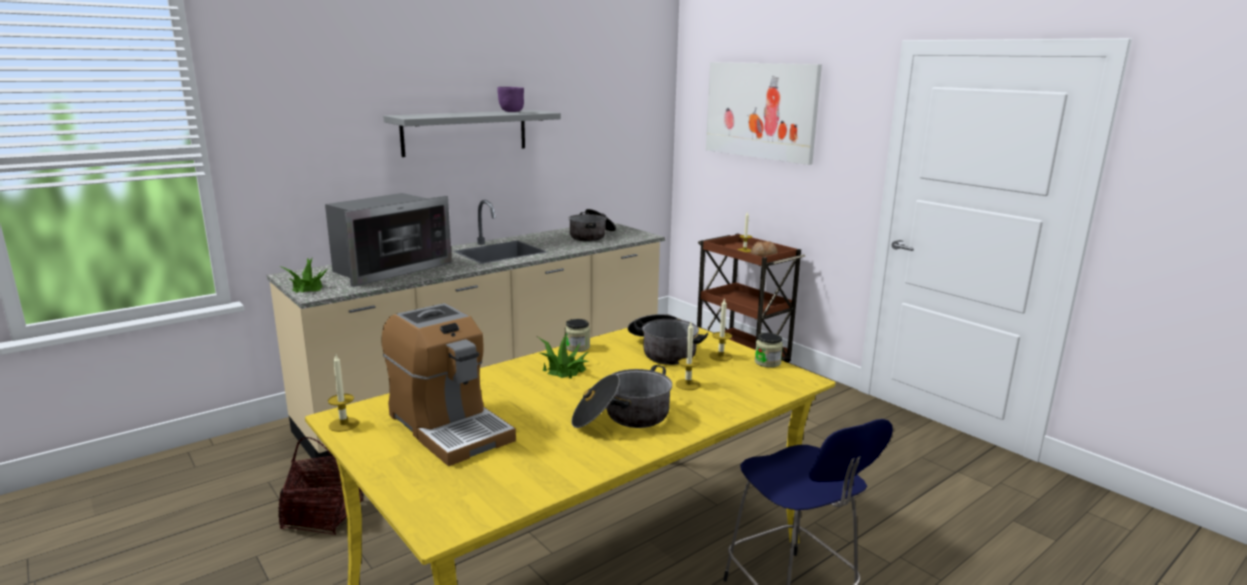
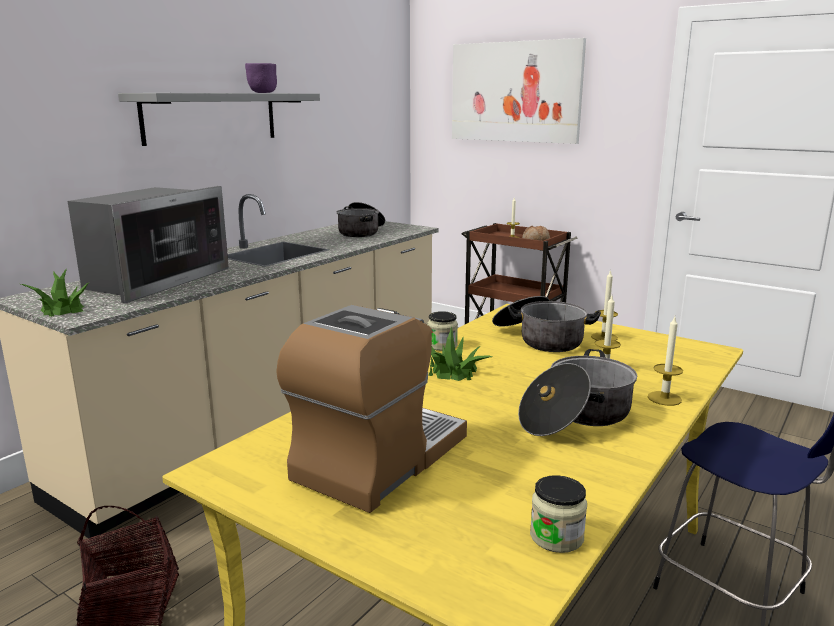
camera: 15 degrees left, 0 degrees up
candle [328,354,359,432] -> candle moved to [648,317,683,406]
coffee machine [381,303,516,466] -> coffee machine turned 90 degrees counterclockwise [276,305,467,513]
jar [755,333,783,368] -> jar moved to [530,475,587,553]

